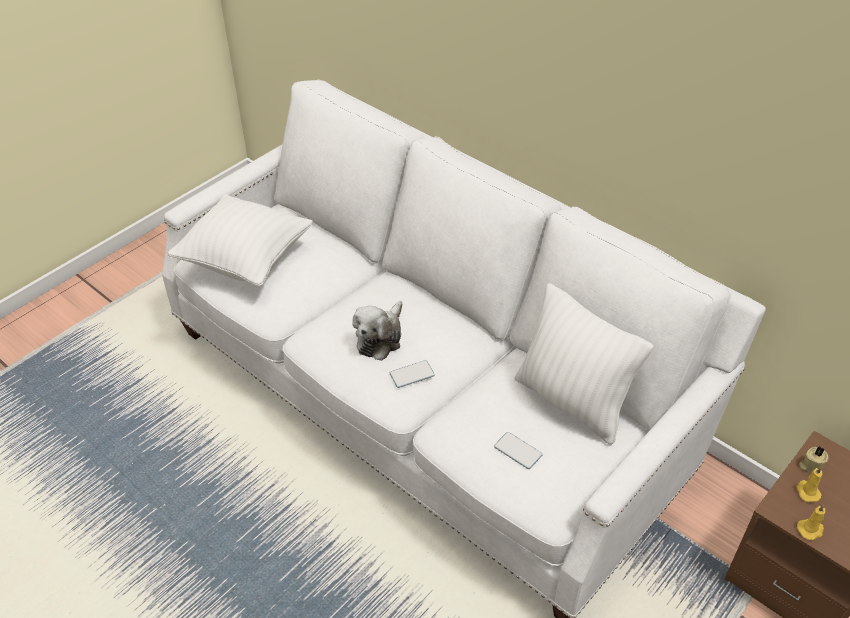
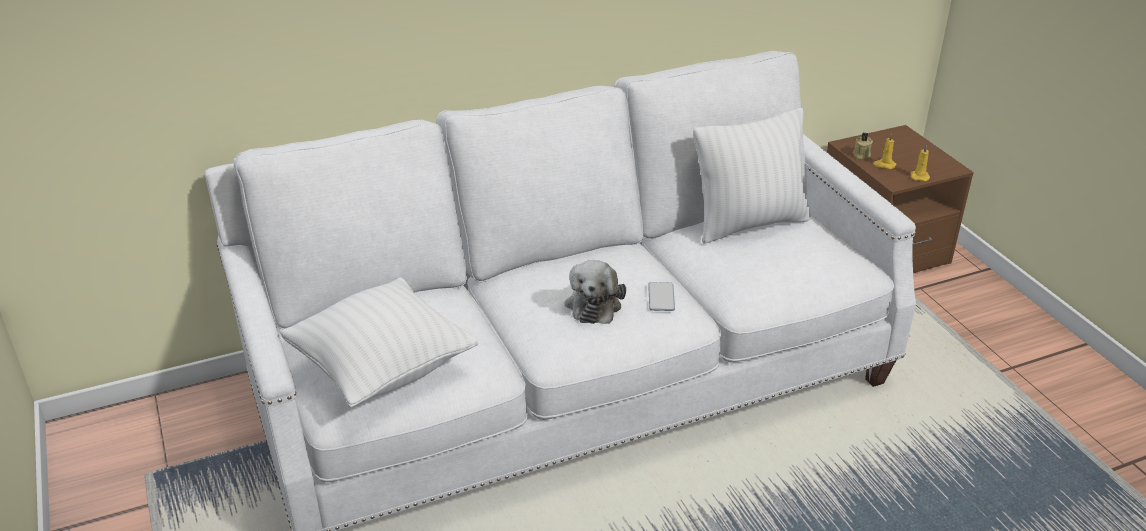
camera: 65 degrees left, 10 degrees down
plush toy [352,301,402,361] -> plush toy turned 45 degrees clockwise [565,260,626,324]
phone [494,432,543,469] -> none

